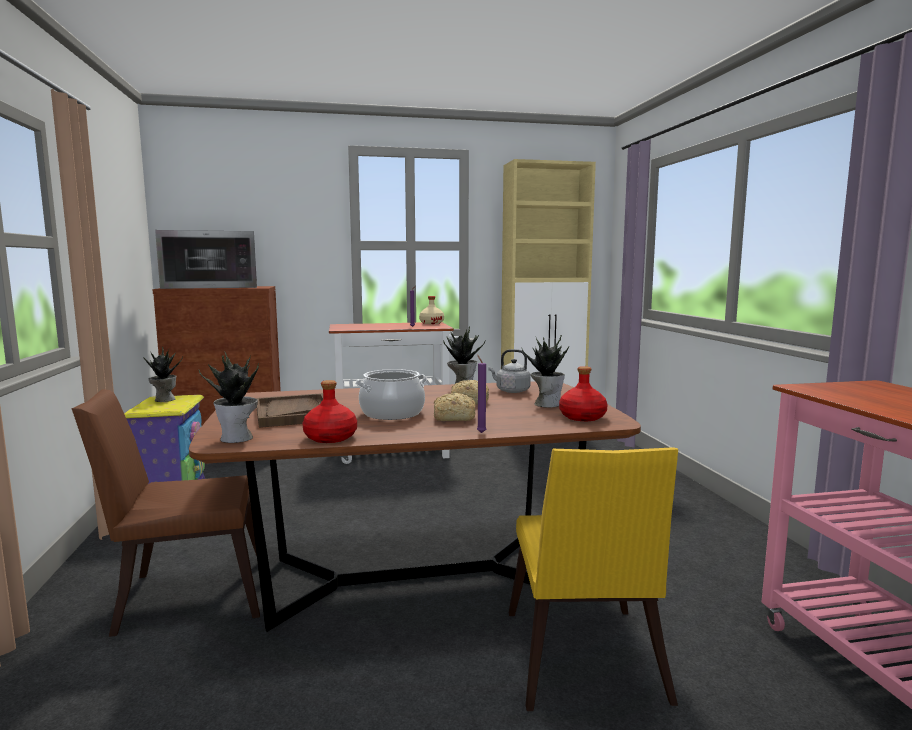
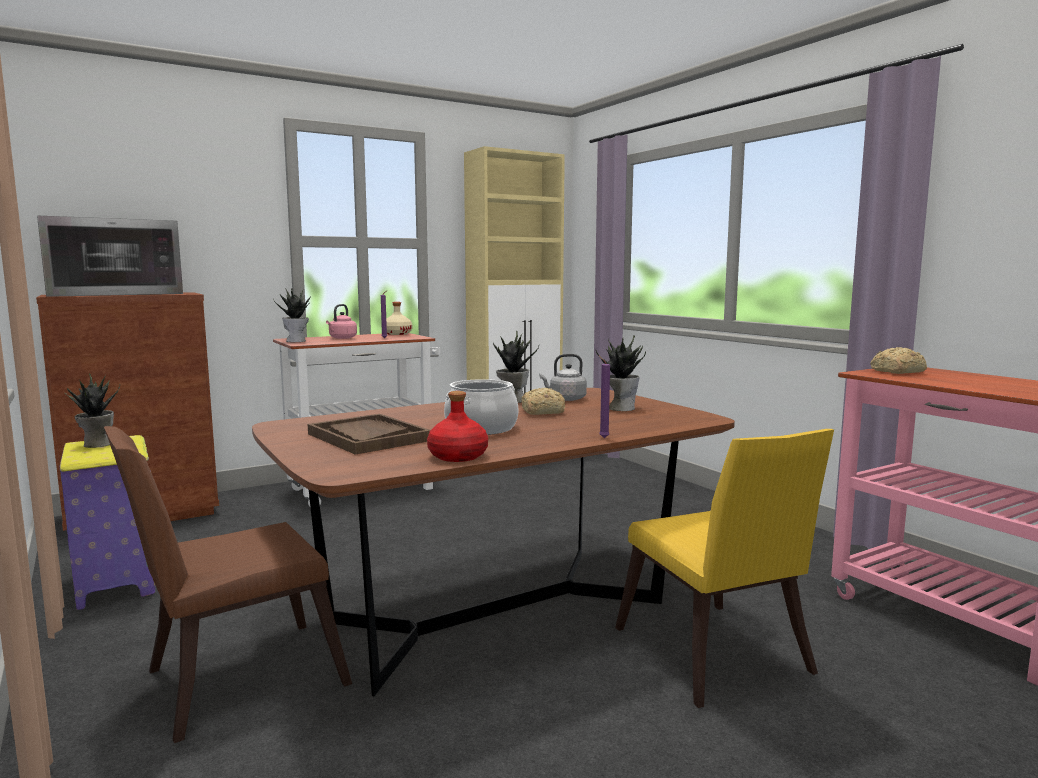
camera: 20 degrees left, 0 degrees up
potted plant [199,351,259,443] -> potted plant moved to [273,288,311,342]
bread [434,393,476,421] -> bread moved to [871,347,927,374]
red bottle [559,366,608,421] -> none
none -> pink kettle [326,304,357,339]

